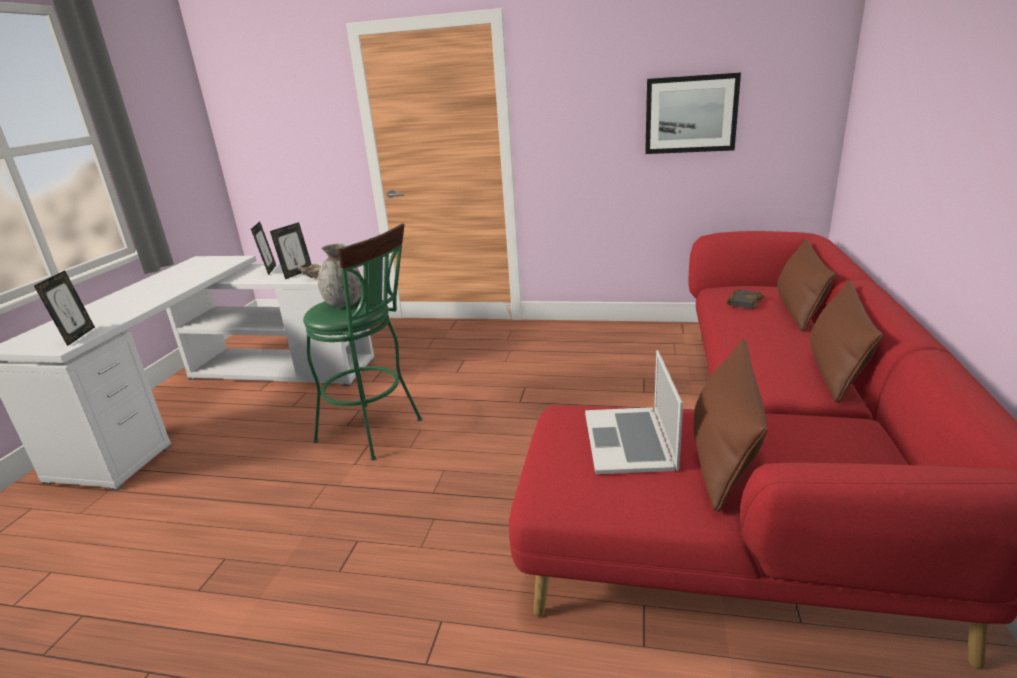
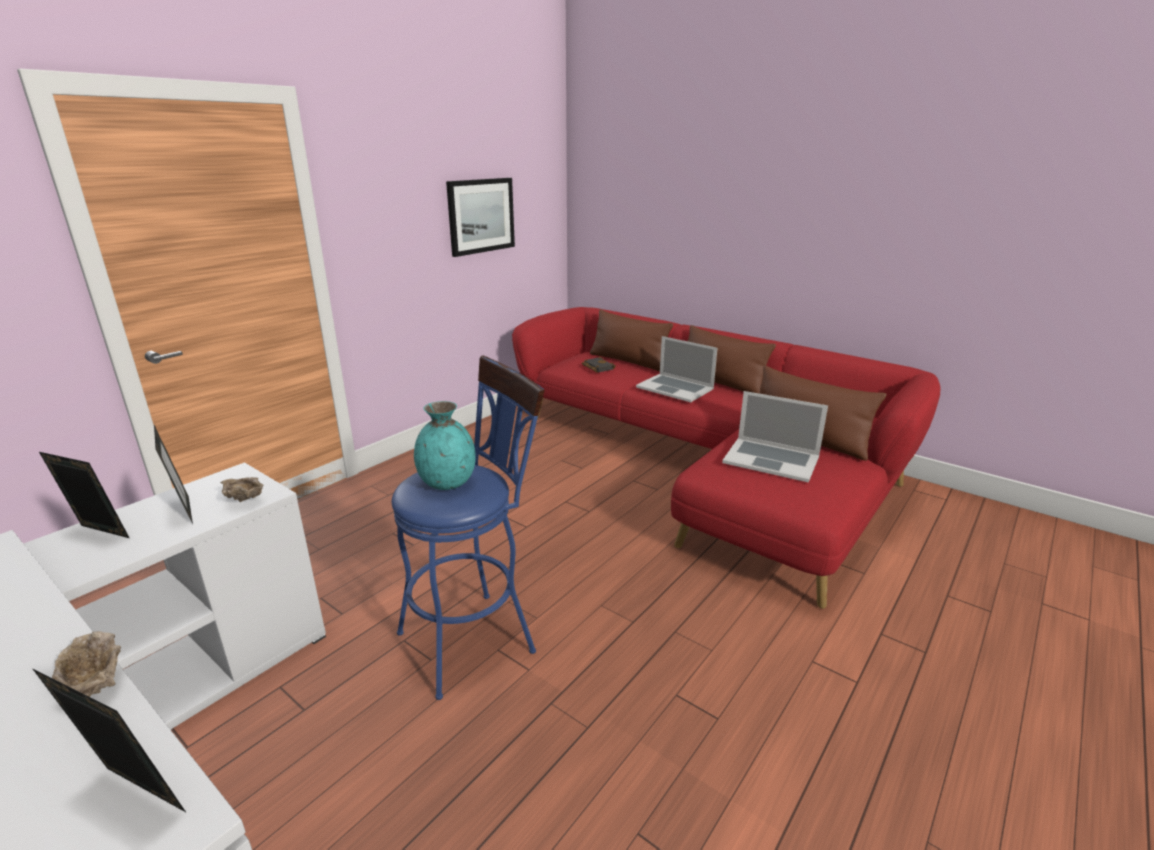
camera: 65 degrees left, 0 degrees up
green stool [303,223,422,460] -> blue stool [392,356,545,700]
grey vase [318,244,362,307] -> turquoise vase [414,401,476,490]
none -> beige bowl [52,631,121,697]
none -> laptop [636,336,718,402]

